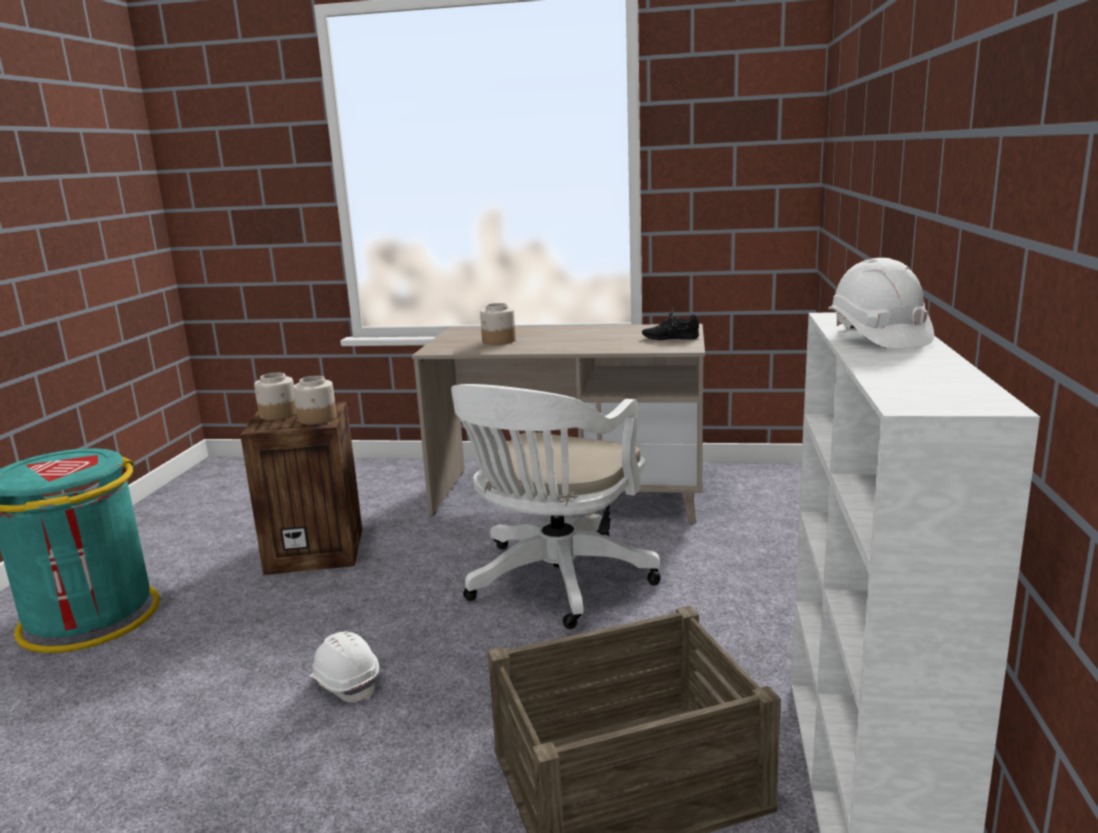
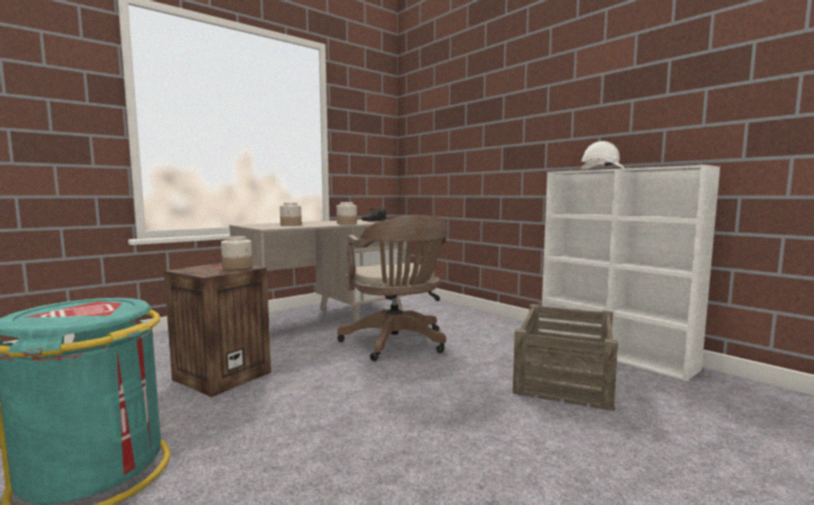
camera: 50 degrees left, 10 degrees down
jar [254,373,297,420] -> jar moved to [337,202,357,225]
white hard hat [309,631,379,702] -> none
white office chair [451,384,661,629] -> brown office chair [337,215,447,361]

